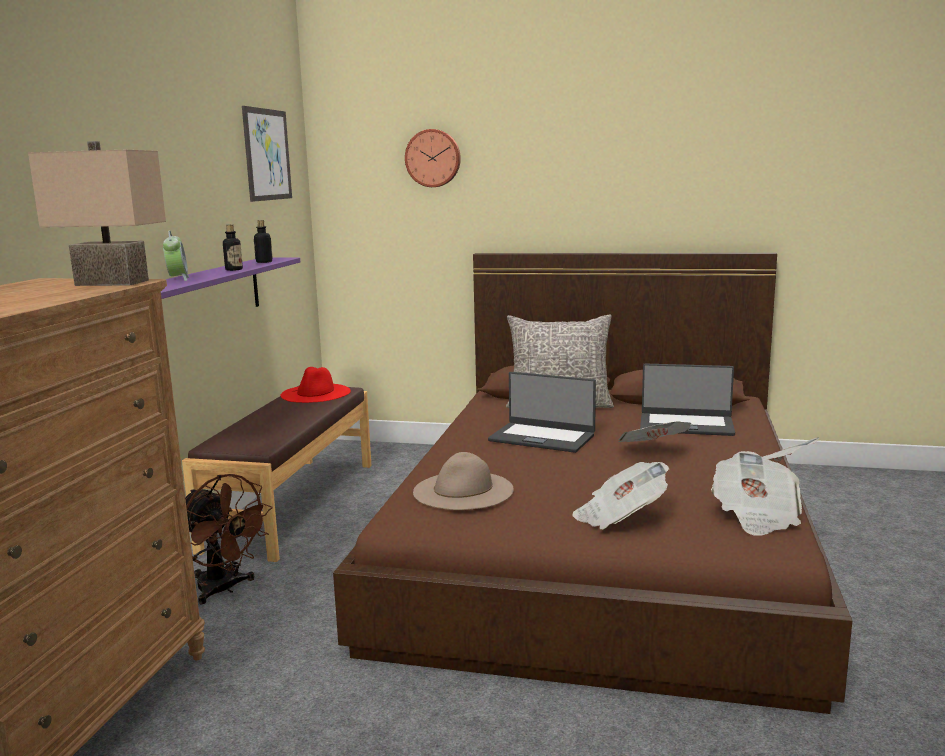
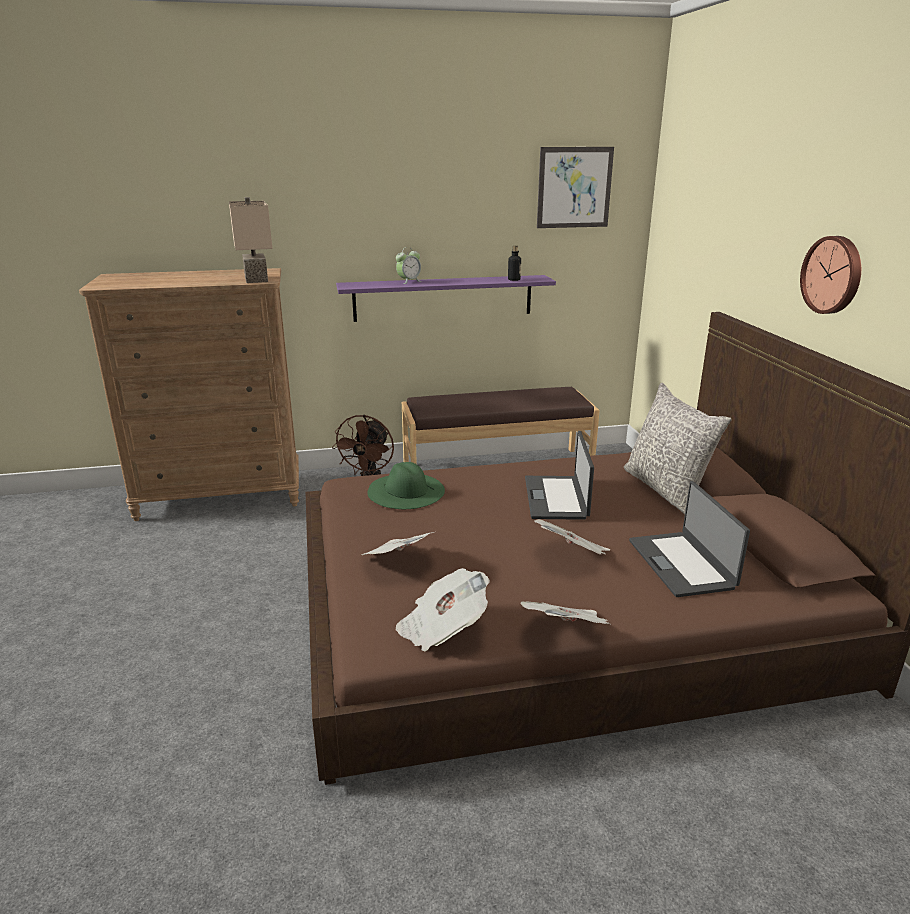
camera: 65 degrees right, 10 degrees up
bottle [223,225,243,271] -> none
red hat [280,367,351,403] -> none
wall clock [405,129,461,187] -> wall clock moved to [800,236,861,314]
beige hat [413,452,514,510] -> green hat [367,462,445,509]

